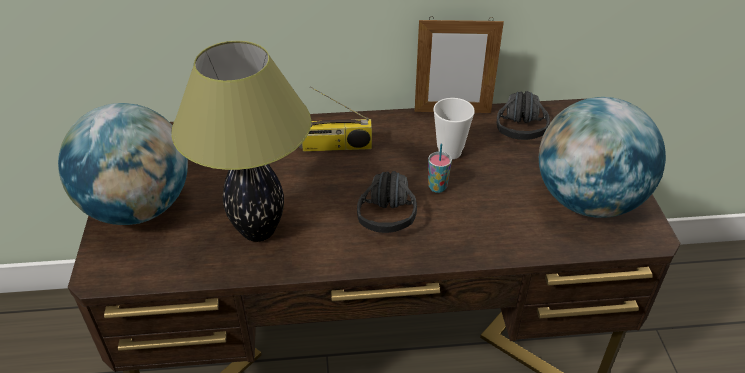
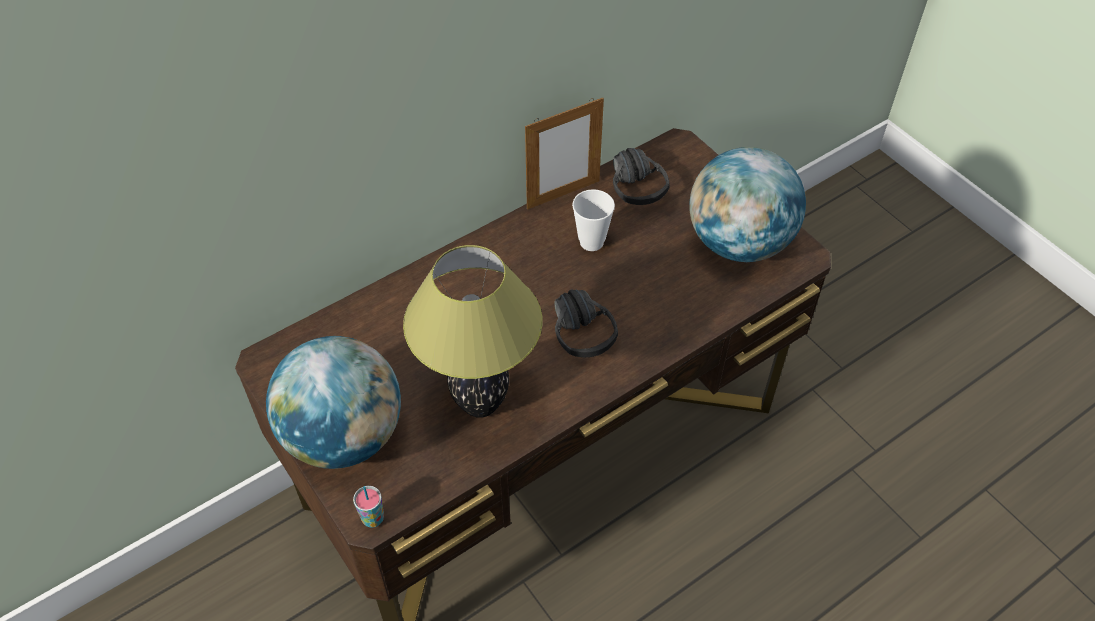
camera: 30 degrees left, 10 degrees up
radio [299,86,372,152] -> none
cup [428,144,452,193] -> cup moved to [353,486,384,528]

